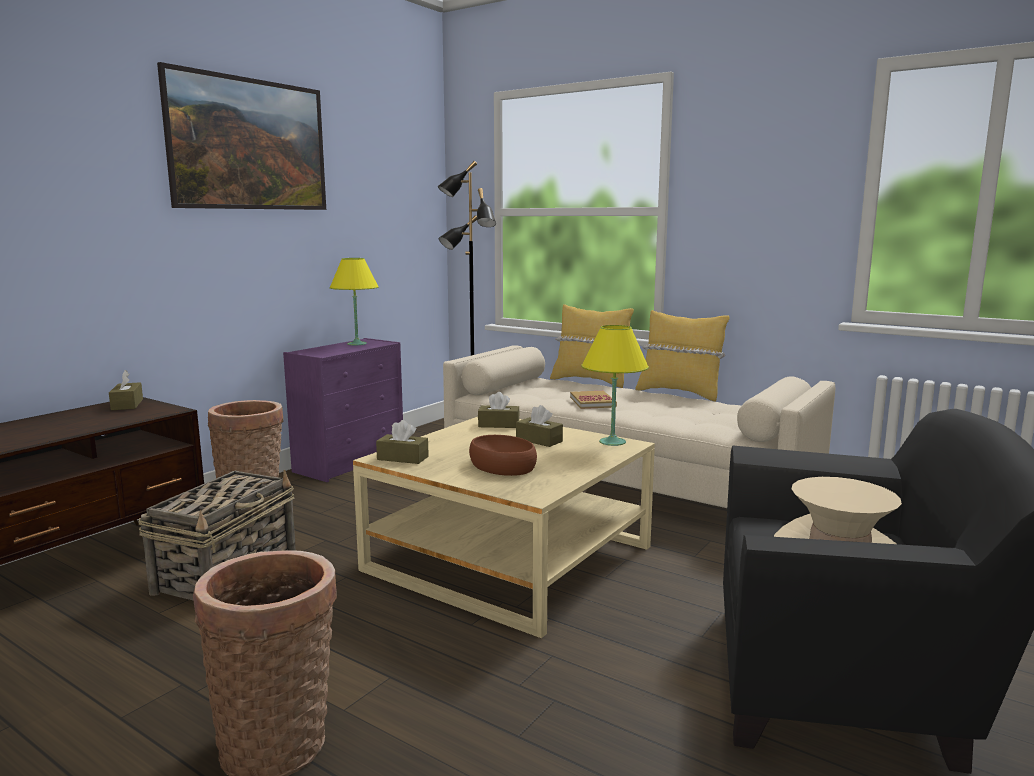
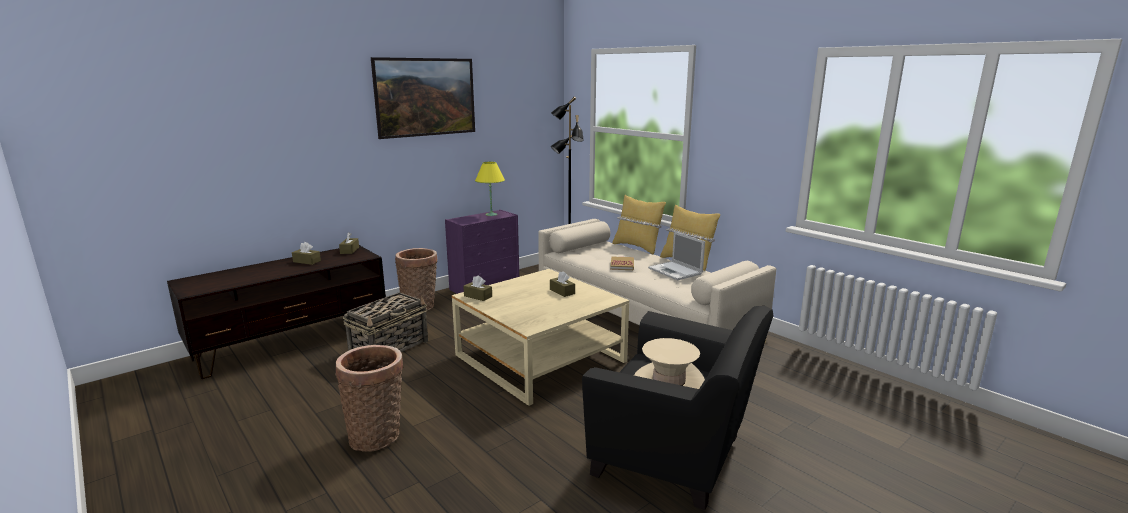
camera: 15 degrees right, 5 degrees up
brown bowl [469,435,537,476] -> none
brown tissue box [478,392,520,428] -> brown tissue box moved to [292,242,321,265]
yellow table lamp [581,325,649,446] -> none
none -> laptop [648,231,705,280]

